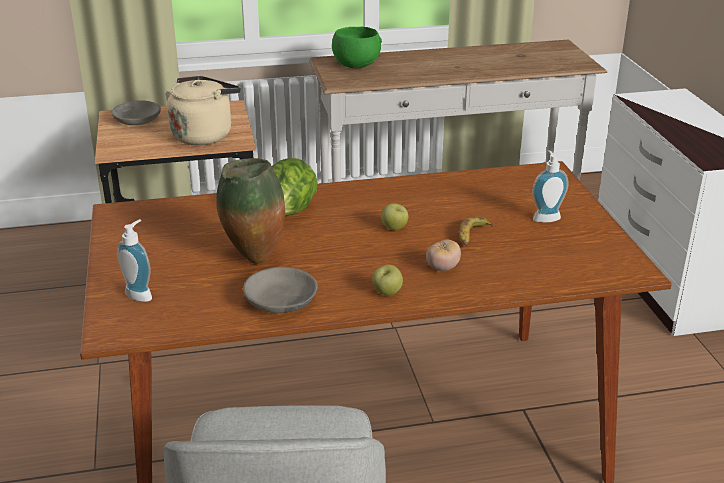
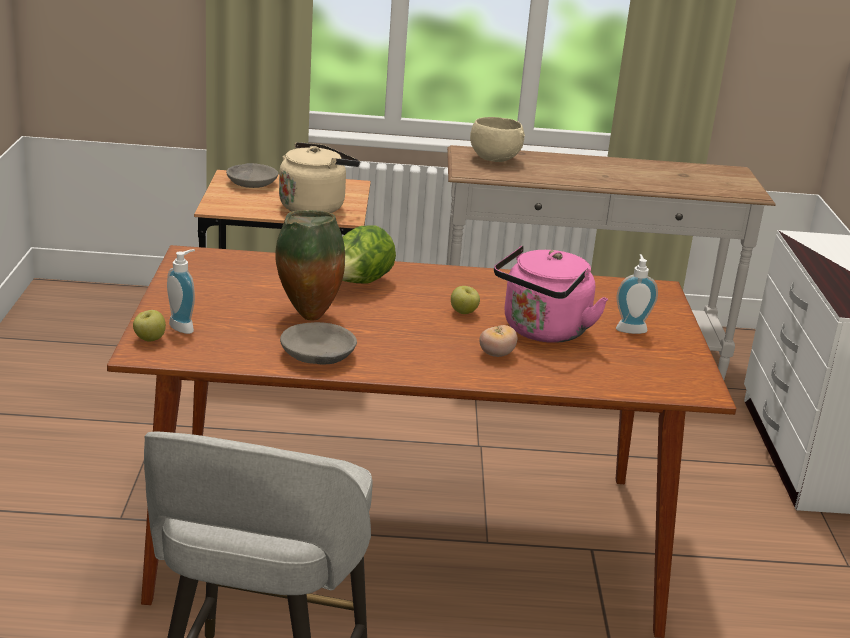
camera: 10 degrees right, 5 degrees down
green bowl [332,27,382,68] -> beige bowl [470,117,525,162]
apple [372,265,403,295] -> apple moved to [133,310,166,342]
banana [459,216,493,246] -> pink kettle [494,246,608,343]

